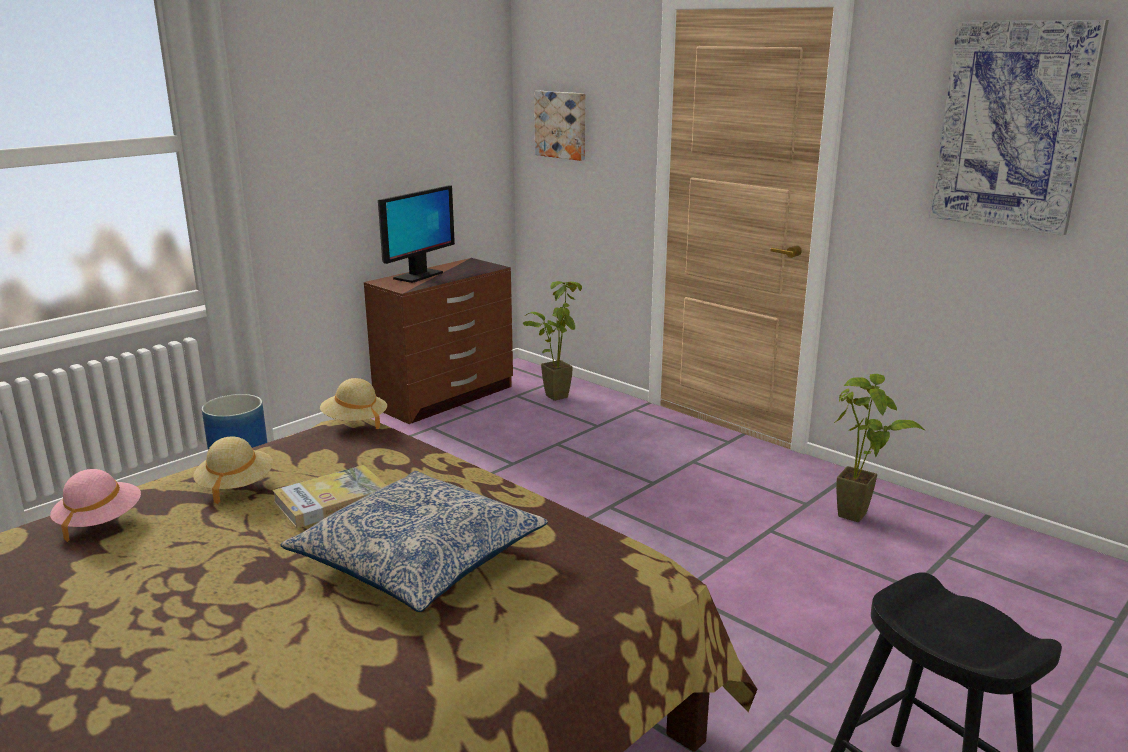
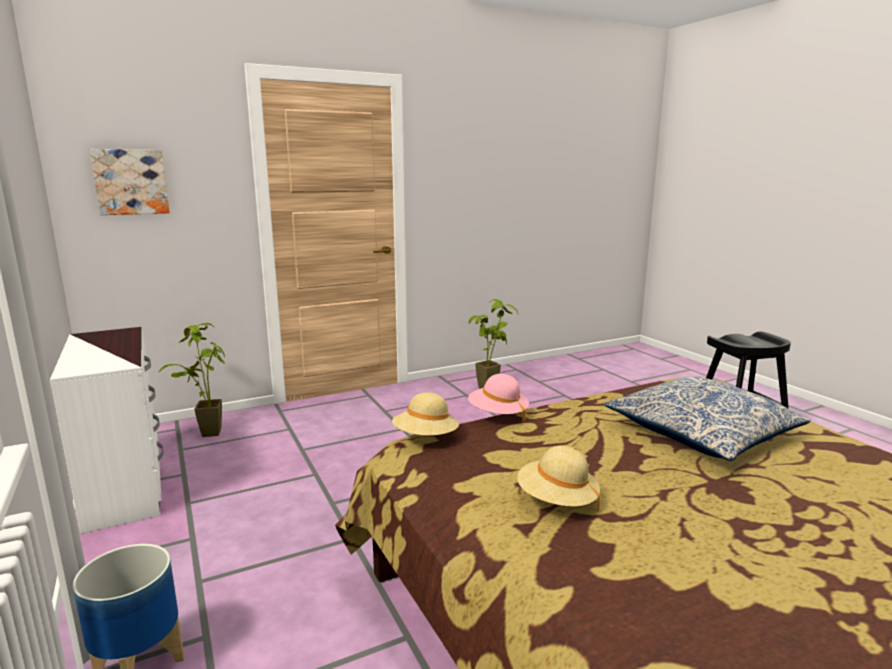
camera: 70 degrees left, 5 degrees down
pink hat [50,469,141,542] -> pink hat moved to [468,374,529,423]
book [272,465,387,528] -> none
brown dresser [364,258,513,424] -> white dresser [50,327,164,534]
monitor [378,185,455,283] -> none
picture [929,20,1109,236] -> none

